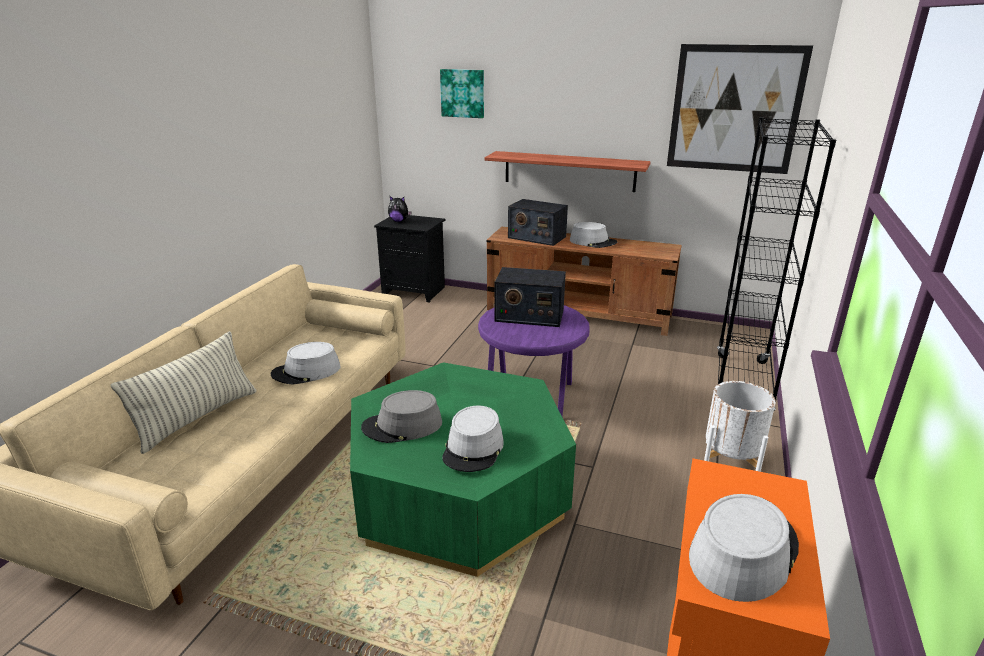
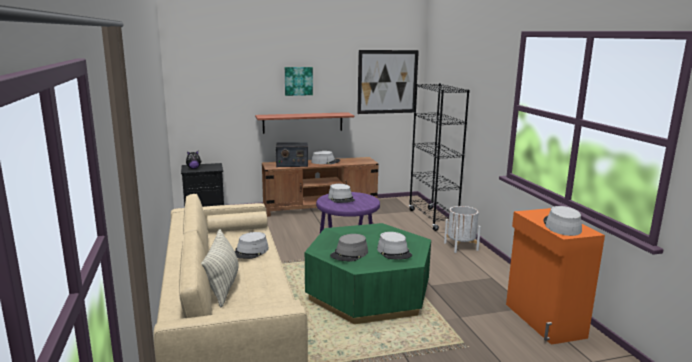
camera: 35 degrees left, 10 degrees down
picture [440,69,484,118] -> picture moved to [285,67,313,96]
radio [494,267,566,327] -> grey hat [328,184,355,203]

